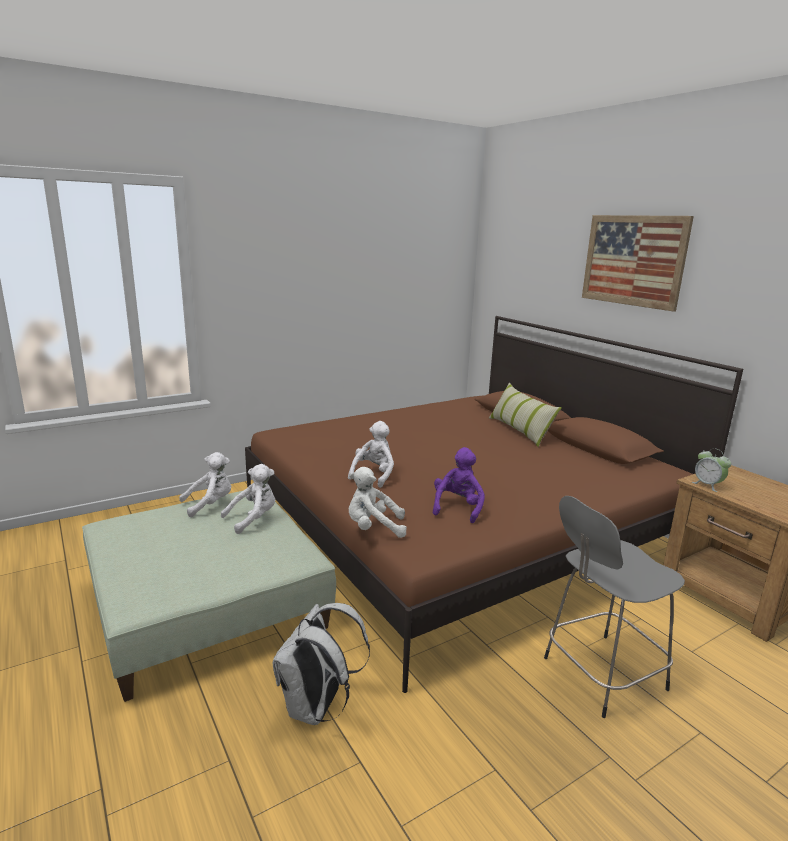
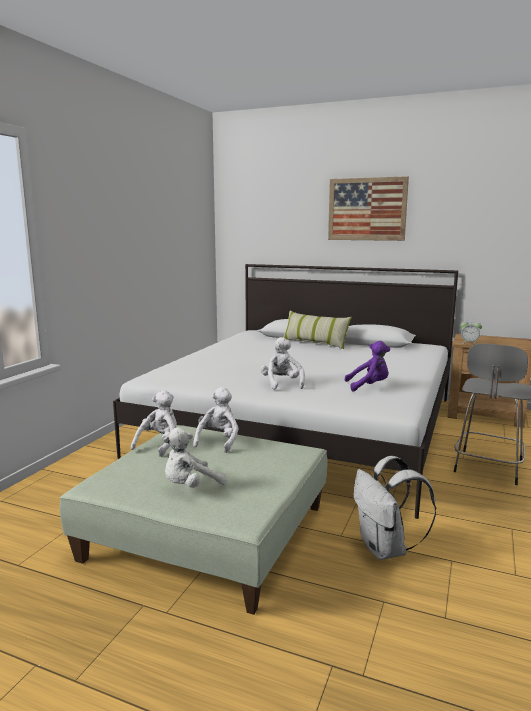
camera: 35 degrees left, 5 degrees down
brown bed [245,316,743,693] -> white bed [113,264,458,519]
white plush toy [349,467,407,538] -> white plush toy moved to [163,428,227,488]
purple plush toy [433,447,485,523] -> purple plush toy turned 105 degrees clockwise [345,341,390,392]

